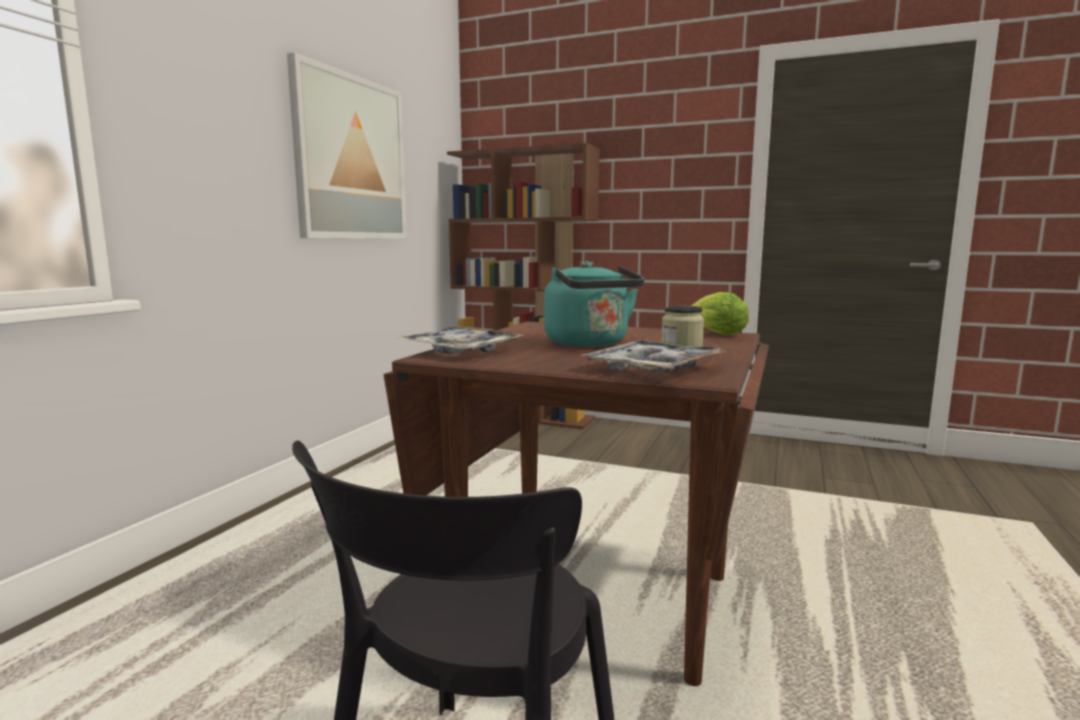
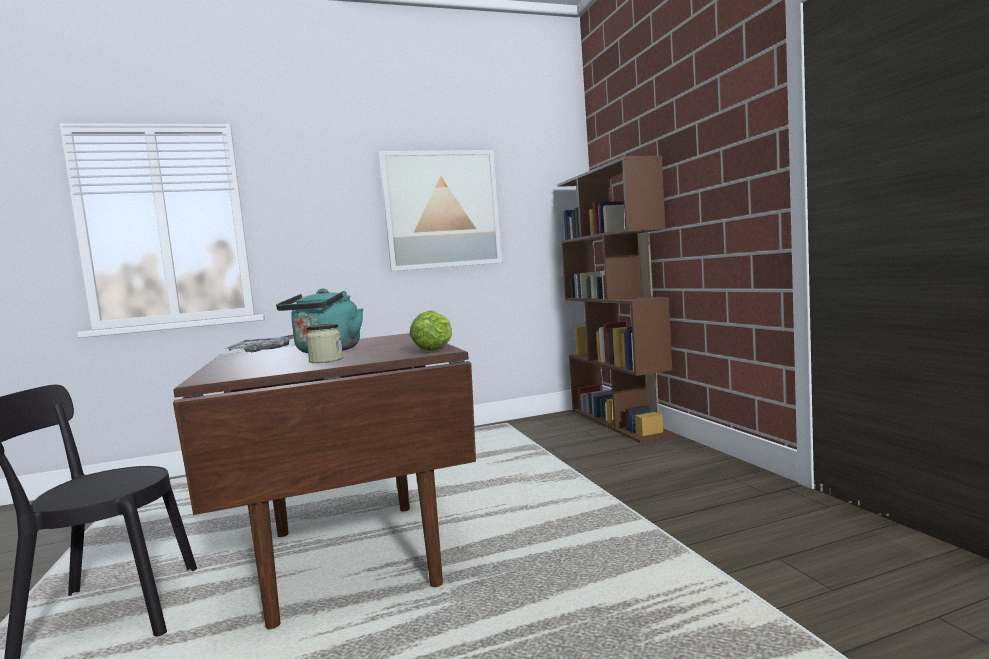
camera: 50 degrees right, 5 degrees down
tray [582,340,725,371] -> none

